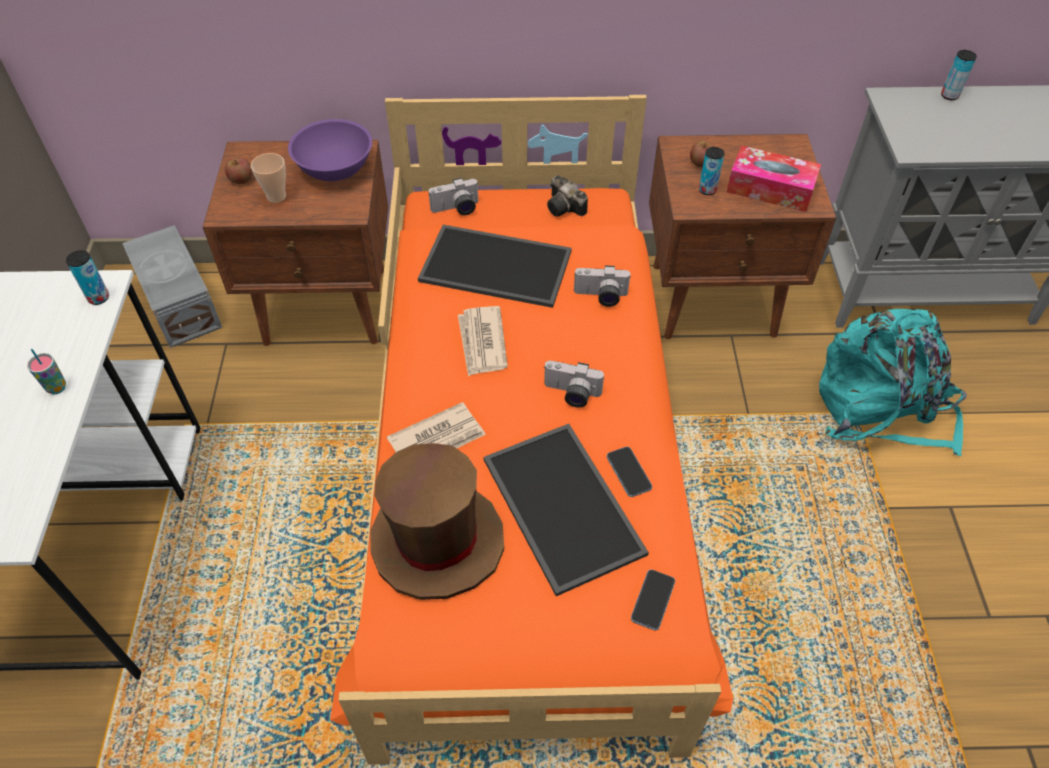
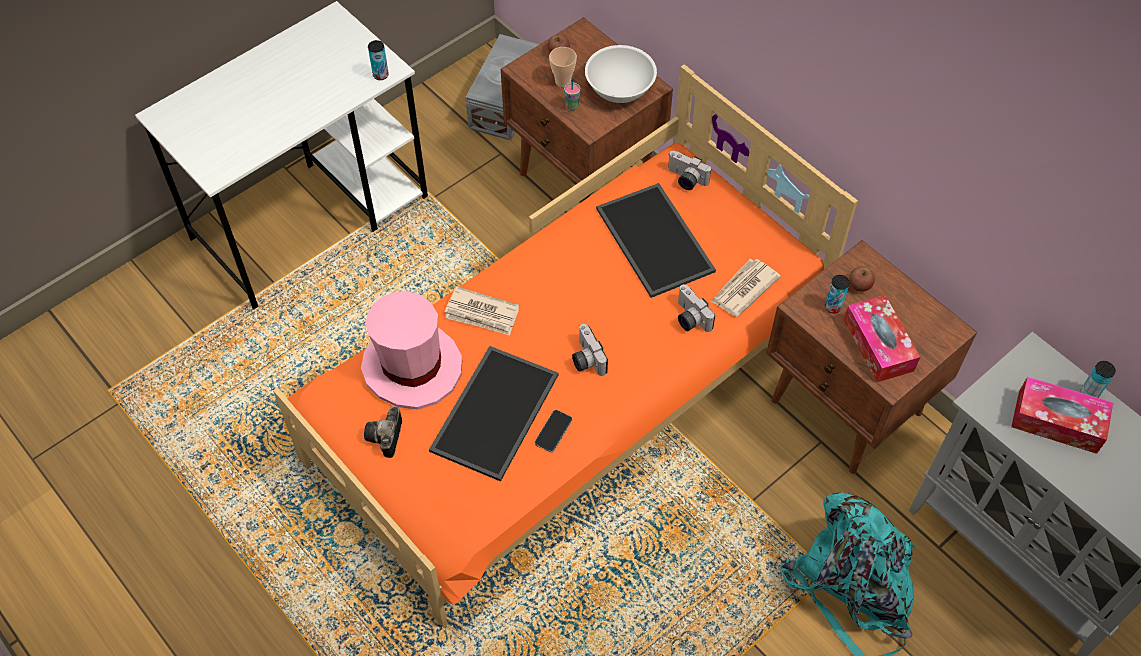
camera: 50 degrees right, 5 degrees up
cup [27,349,66,395] -> cup moved to [564,79,580,111]
purple bowl [288,119,372,181] -> white bowl [585,45,657,103]
brown hat [371,443,504,600] -> pink hat [361,291,462,410]
newspaper [458,306,508,376] -> newspaper moved to [711,259,781,317]
camera [547,176,588,216] -> camera moved to [364,406,402,458]
phone [631,570,675,630] -> none
none -> tissue box [1011,377,1113,454]

